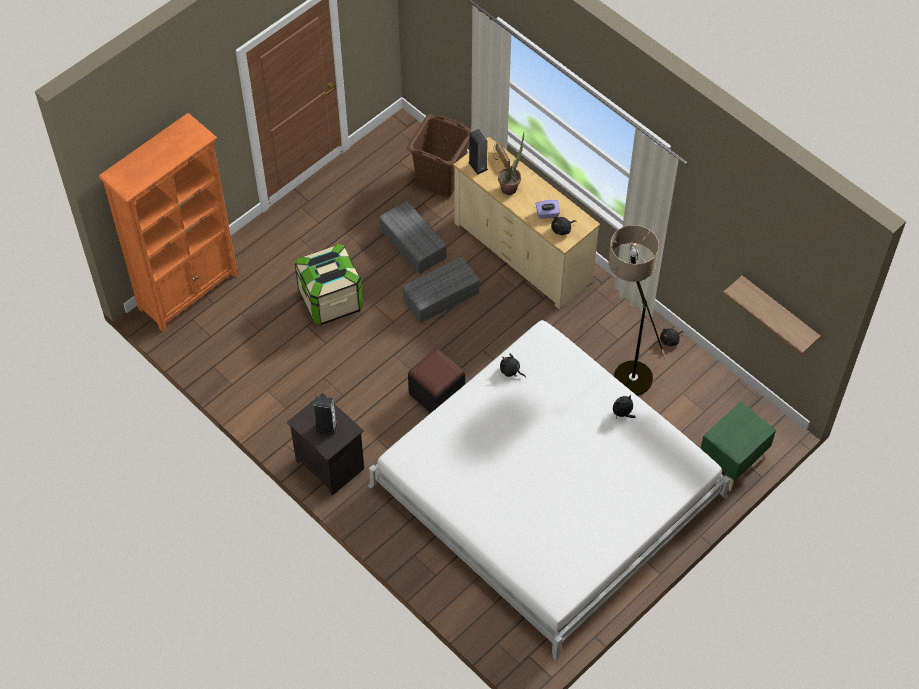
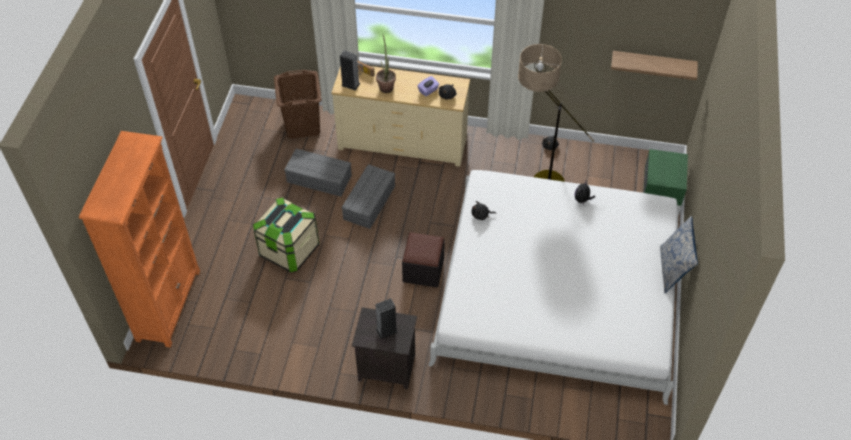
camera: 35 degrees left, 5 degrees down
none -> pillow [660,216,698,294]

